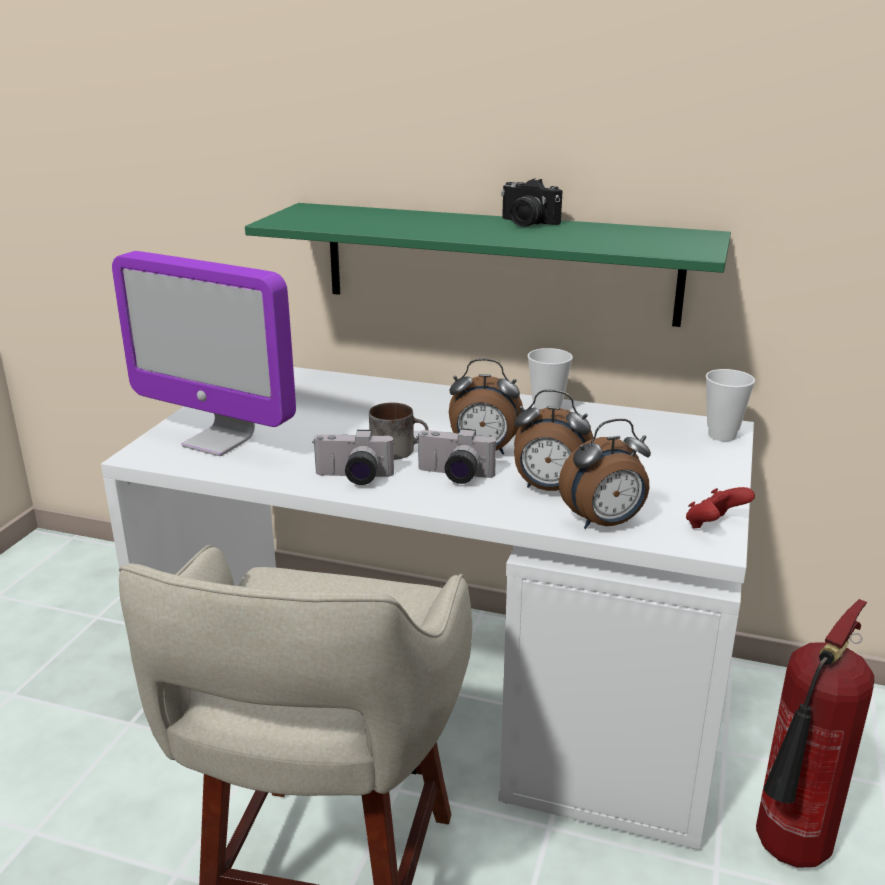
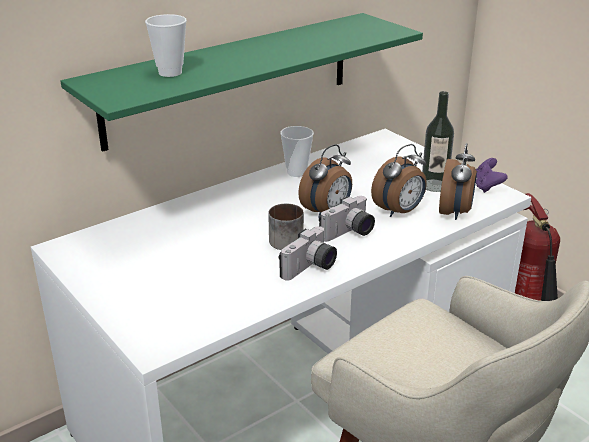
camera: 55 degrees left, 5 degrees up
monitor [112,251,296,456] -> none
camera [501,178,563,227] -> none
red game controller [686,487,755,529] -> purple game controller [476,158,508,193]
cup [706,369,755,441] -> cup moved to [145,14,187,77]
none -> bottle [422,91,454,192]

